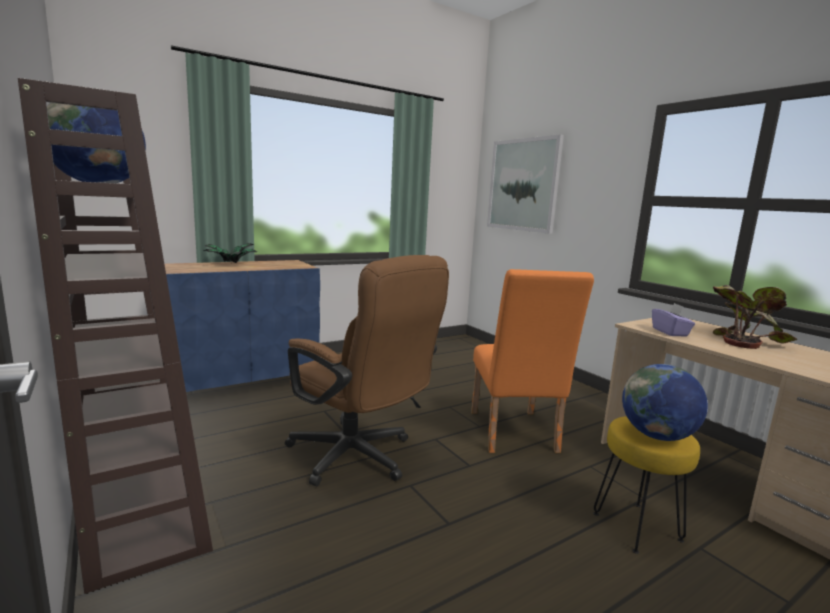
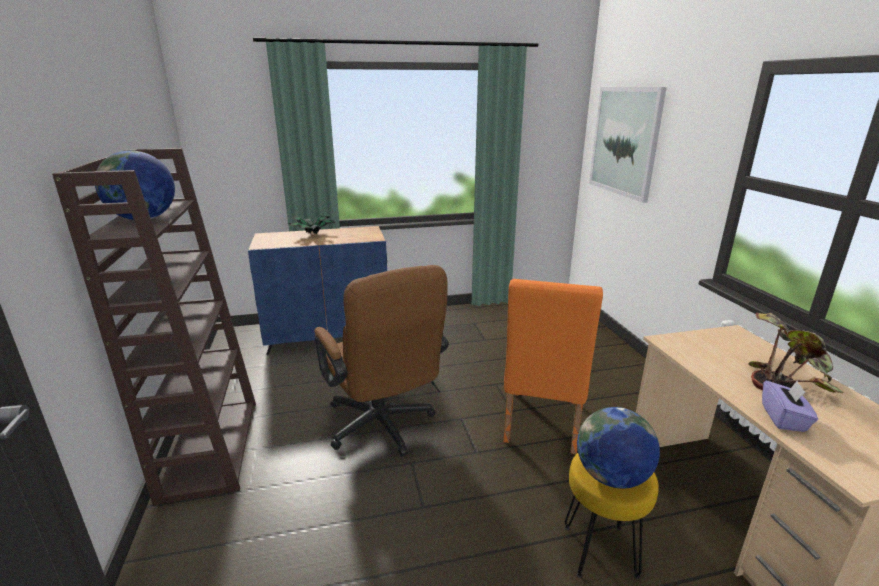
camera: 20 degrees right, 10 degrees up
purple tissue box [652,303,695,336] -> purple tissue box moved to [762,380,818,432]

